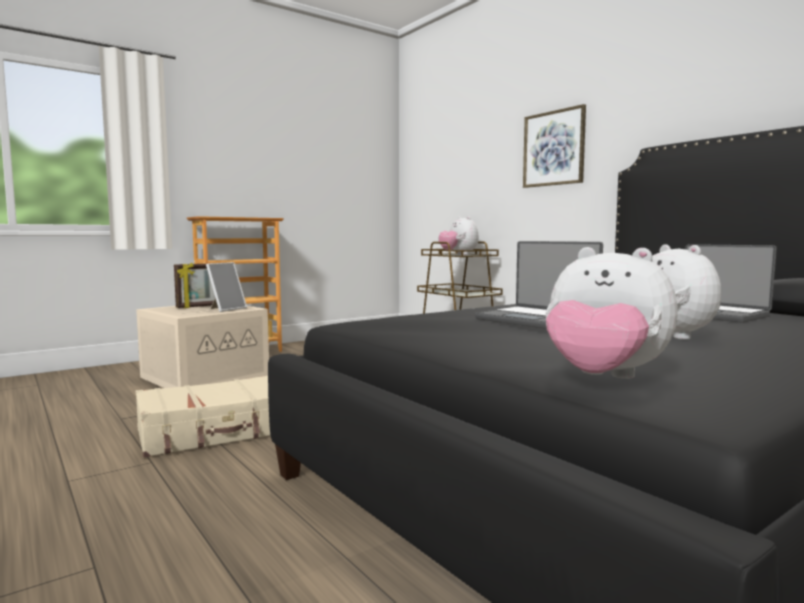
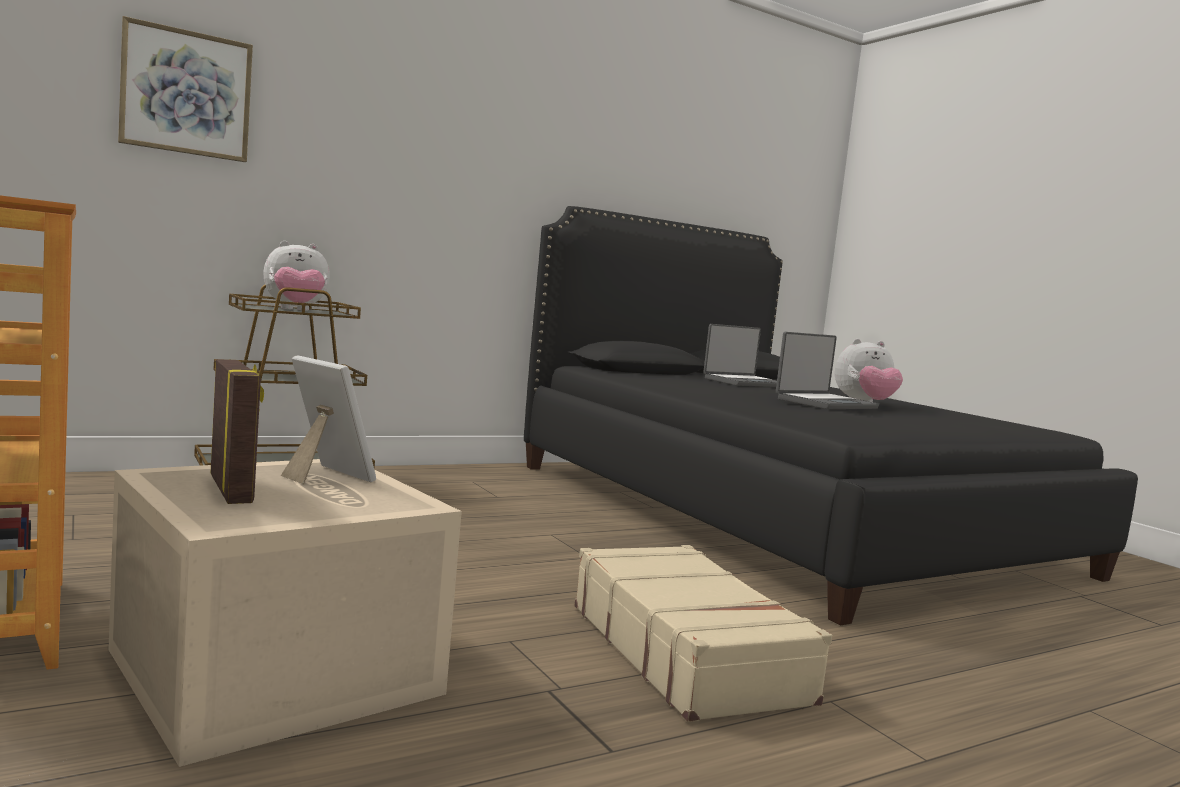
camera: 85 degrees left, 0 degrees up
picture [523,104,586,188] -> picture moved to [118,16,253,162]
plush toy [545,247,678,379] -> none

